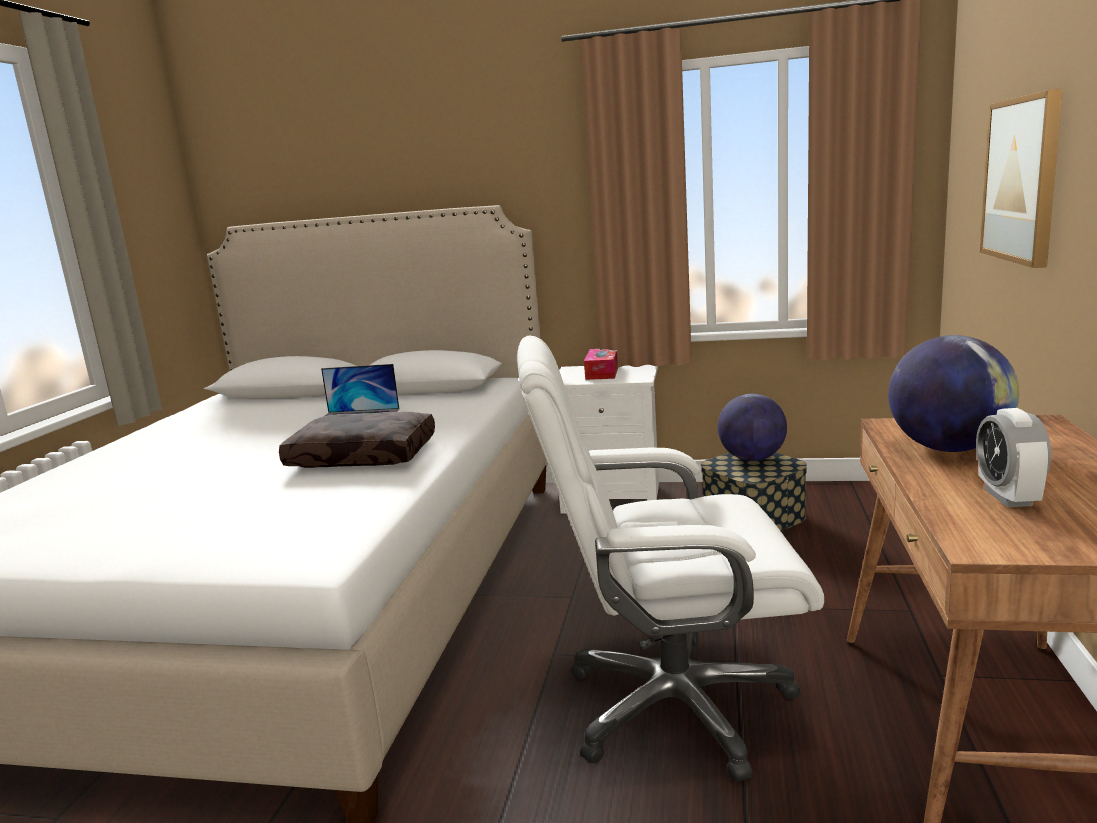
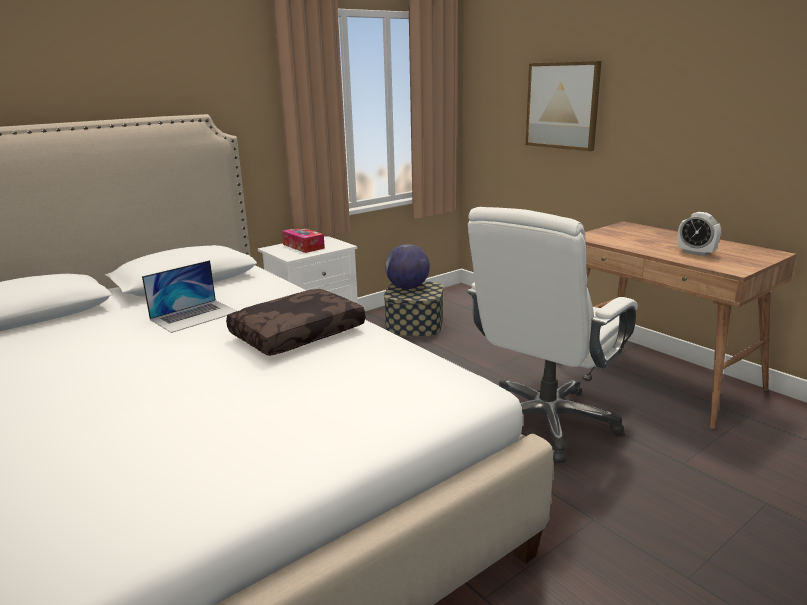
camera: 50 degrees left, 5 degrees up
globe [888,335,1019,452] -> none

